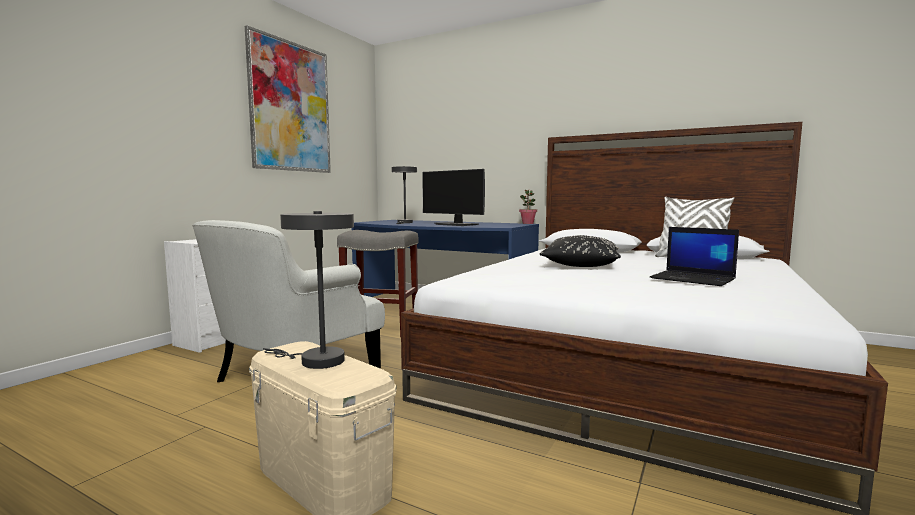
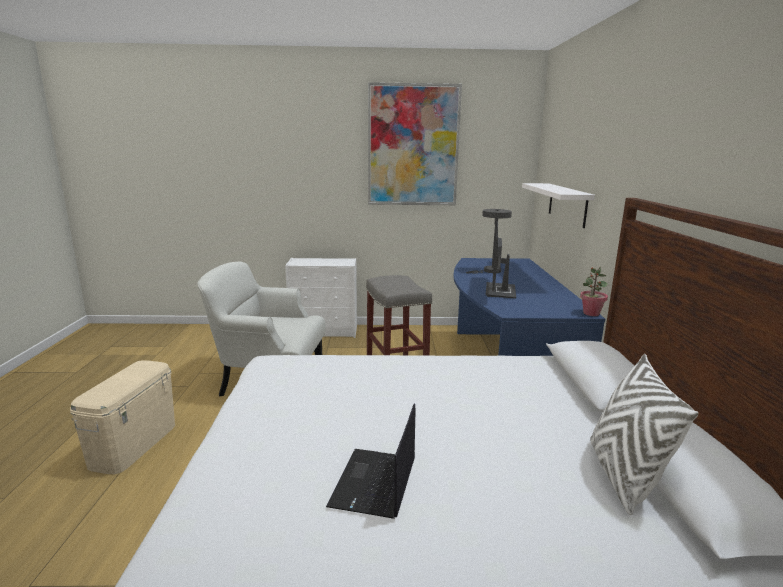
camera: 60 degrees right, 10 degrees up
grey table lamp [263,211,354,369] -> none
black pillow [540,235,621,267] -> none
none -> white shelf [522,183,595,228]

